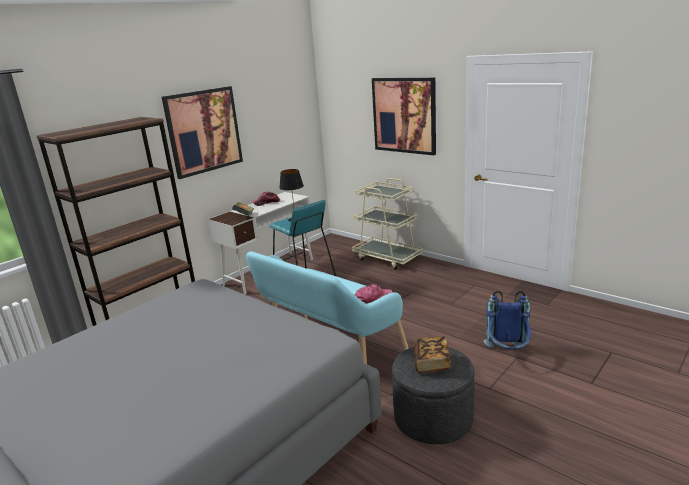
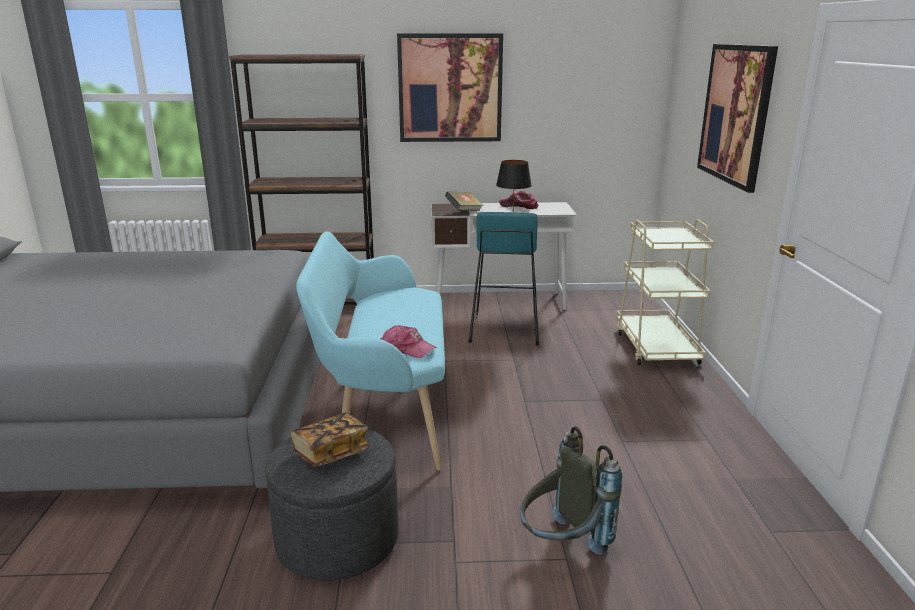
camera: 45 degrees right, 0 degrees up
blue backpack [483,291,531,350] -> grey backpack [520,426,622,555]

